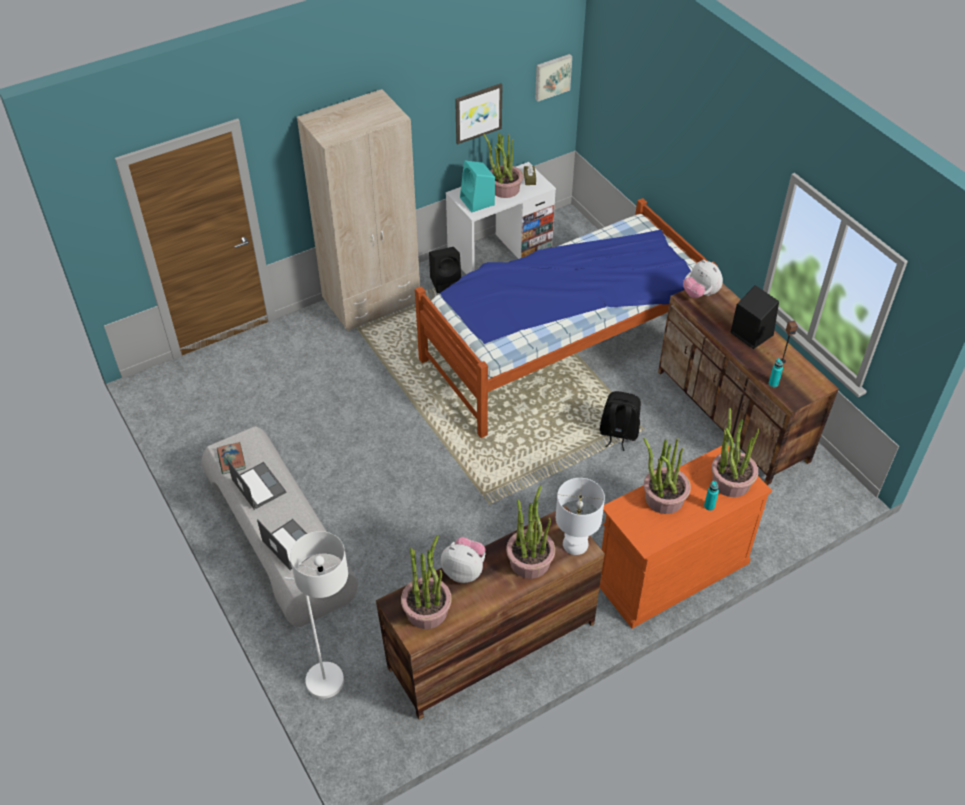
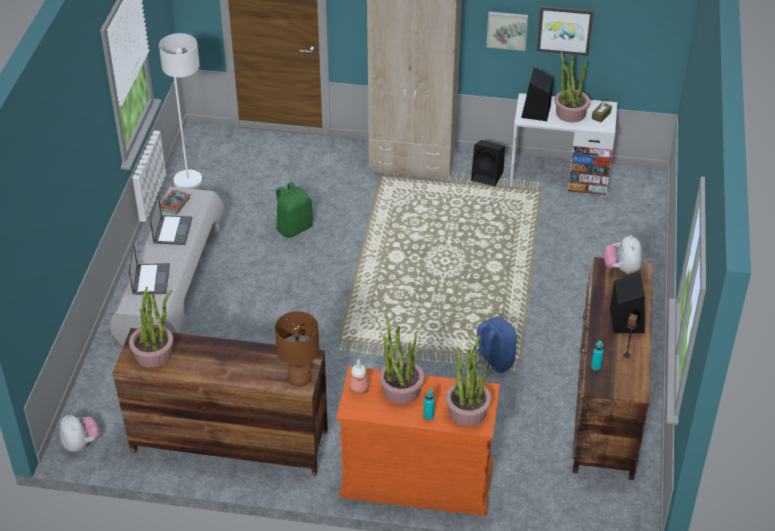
camera: 40 degrees right, 5 degrees down
white floor lamp [284,531,348,699] -> white floor lamp moved to [159,33,202,189]
bed [415,198,718,438] -> none
plush toy [441,537,486,583] -> plush toy moved to [59,415,100,452]
turquoise speaker [460,160,495,212] -> black speaker [521,68,553,121]
potted plant [506,485,555,579] -> none
picture [535,54,572,101] -> picture moved to [486,12,528,51]
white table lamp [556,478,605,555] -> brown table lamp [275,311,319,387]
black backpack [600,391,641,451] -> blue backpack [476,316,517,375]
none -> green backpack [276,182,313,238]
none -> bottle [349,359,369,395]

